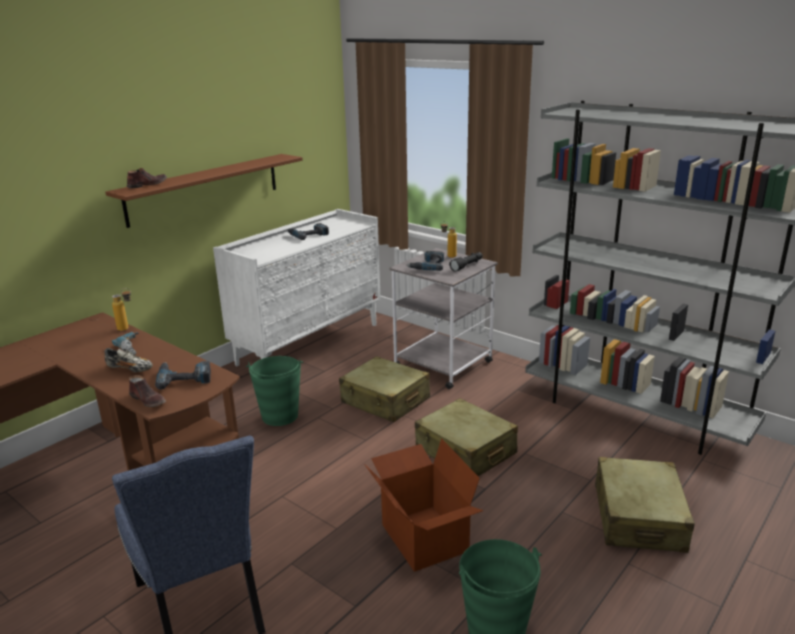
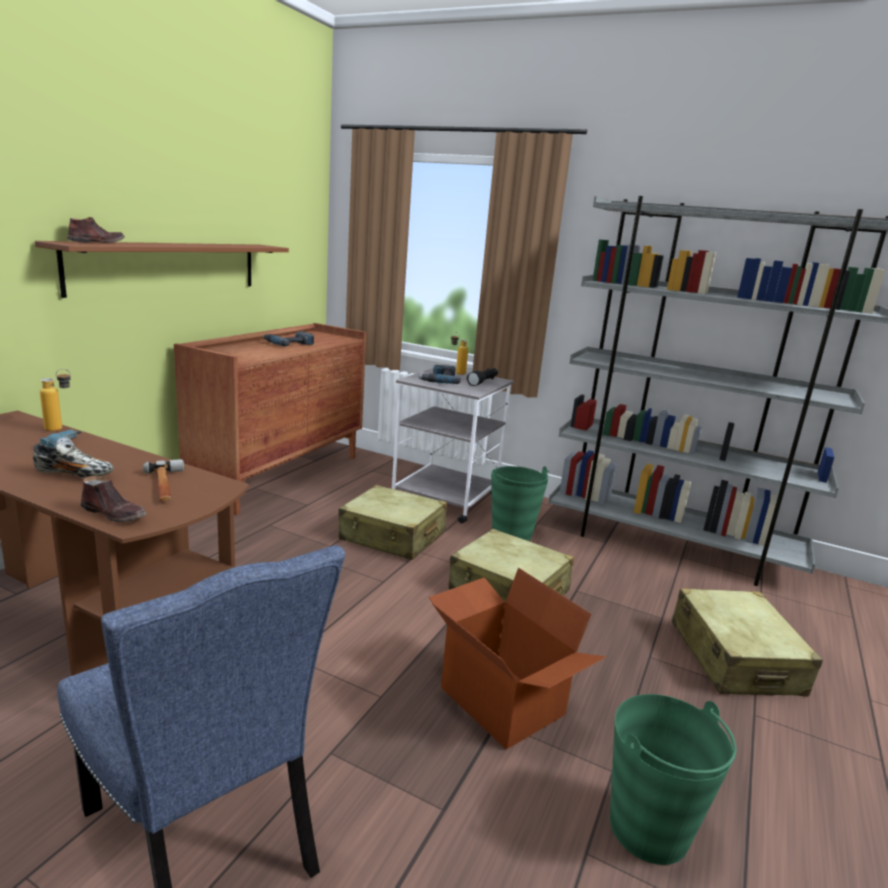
camera: 15 degrees left, 5 degrees down
power drill [155,361,211,390] -> hammer [143,459,184,501]
white cabinet [213,209,381,367] -> brown cabinet [174,323,366,515]
green bucket [246,356,303,426] -> green bucket moved to [491,466,549,541]

